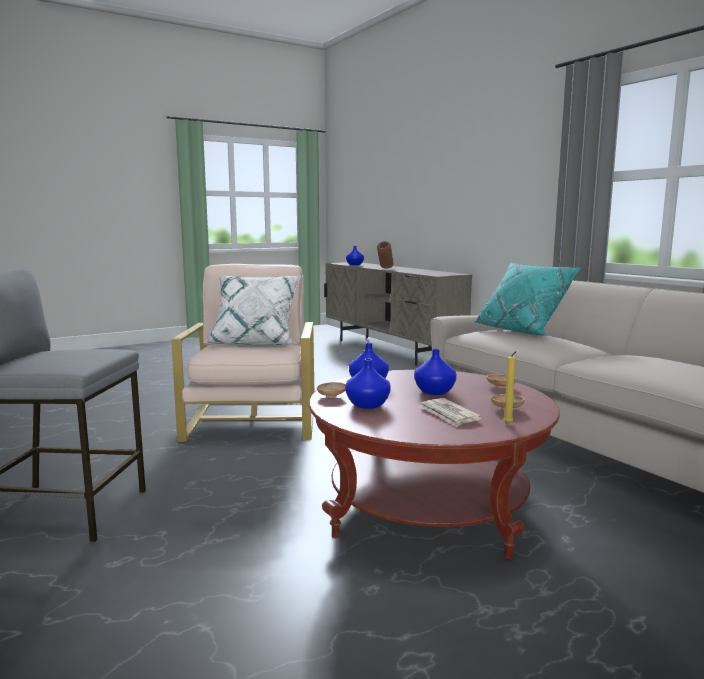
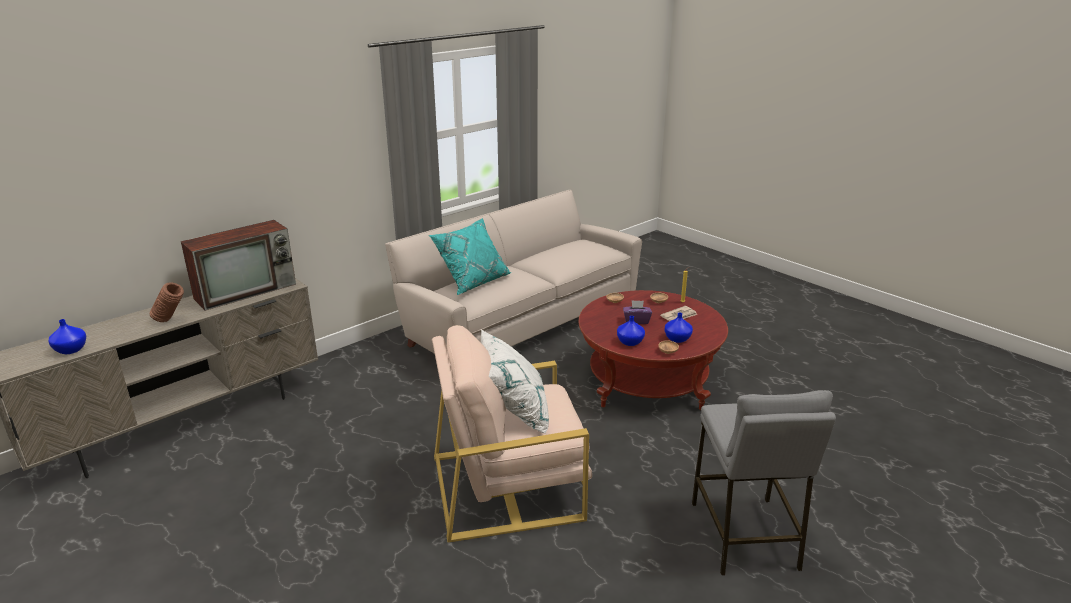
camera: 100 degrees left, 15 degrees up
blue vase [414,349,457,395] -> purple tissue box [623,300,652,324]
none -> television [181,220,296,311]

